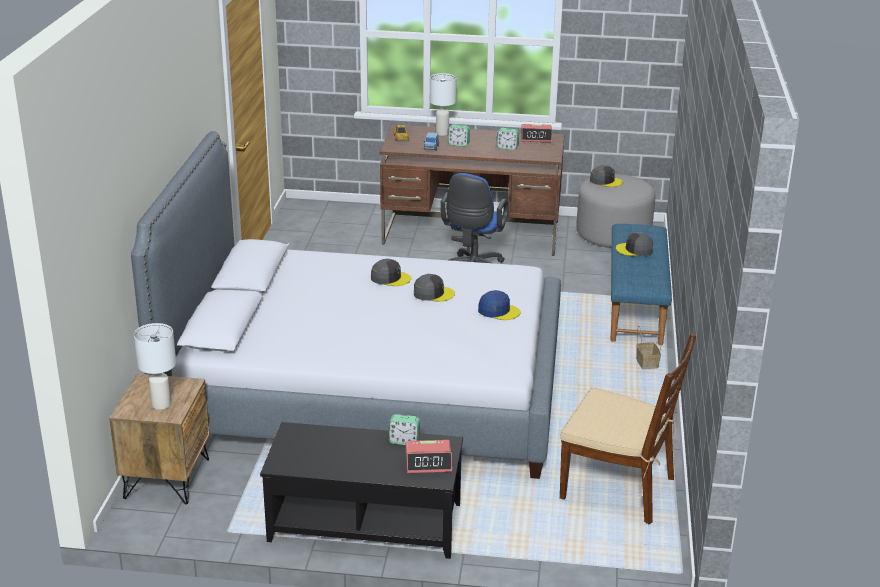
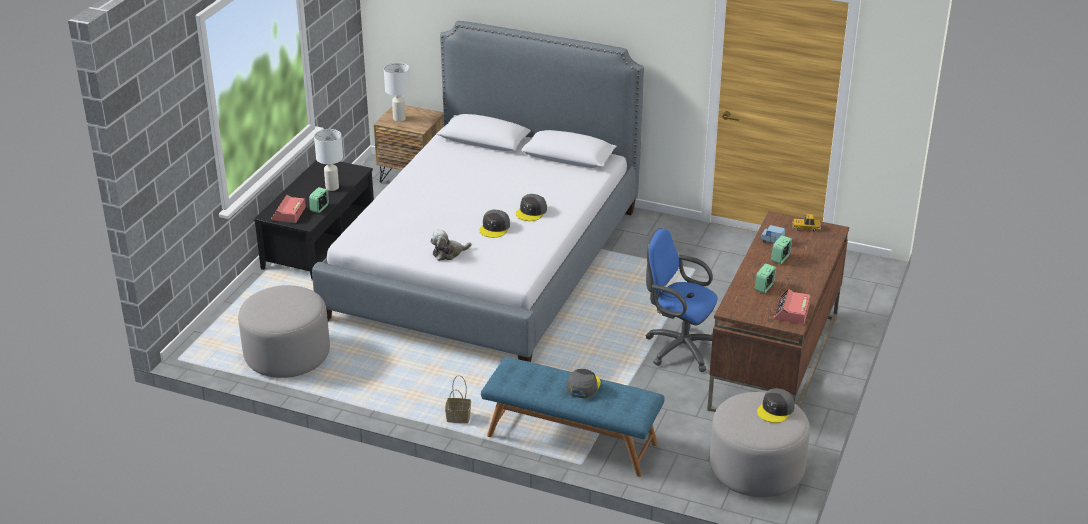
camera: 105 degrees right, 5 degrees up
white table lamp [430,73,457,136] -> white table lamp moved to [314,129,343,191]
blue cap [478,290,520,320] -> plush toy [430,229,472,261]
brown chair [560,333,696,524] -> grey ottoman [238,285,330,378]

